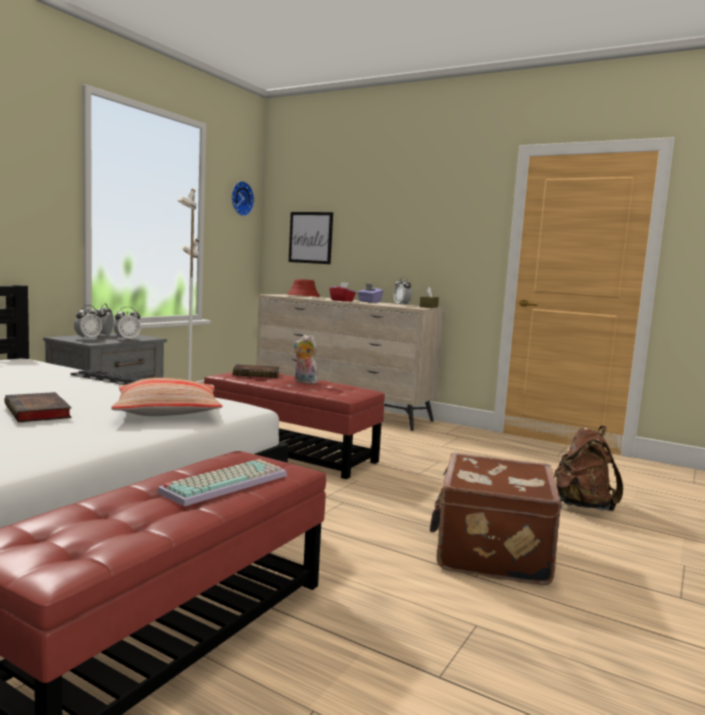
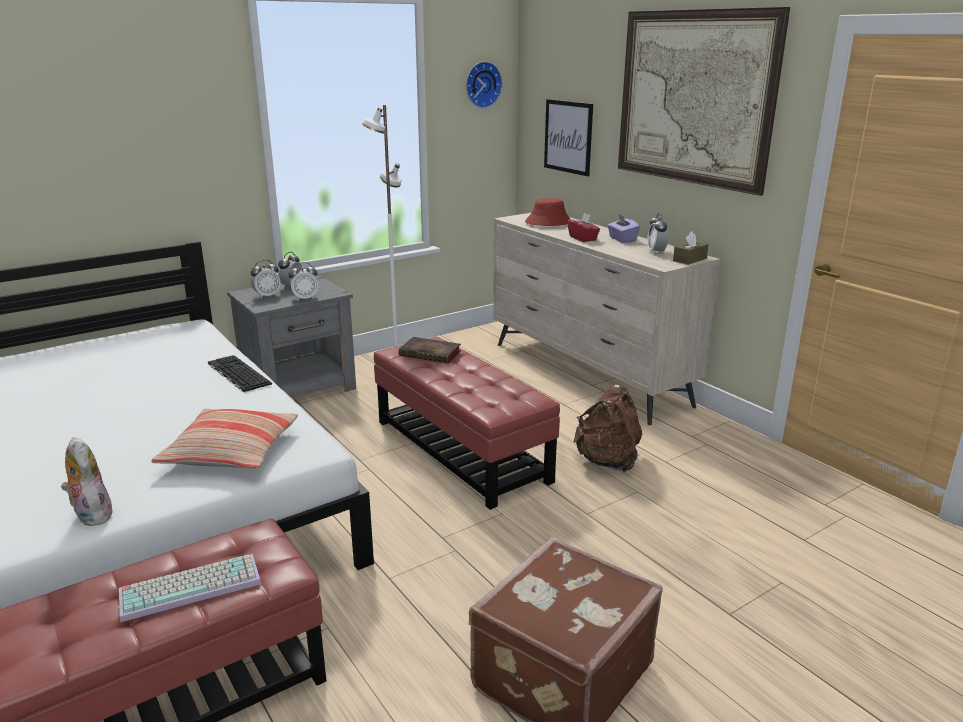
camera: 25 degrees right, 15 degrees up
book [5,392,72,422] -> none
plush toy [293,335,318,384] -> plush toy moved to [61,437,113,526]
brown backpack [554,426,623,511] -> brown backpack moved to [573,384,642,472]
none -> picture [618,7,790,196]

